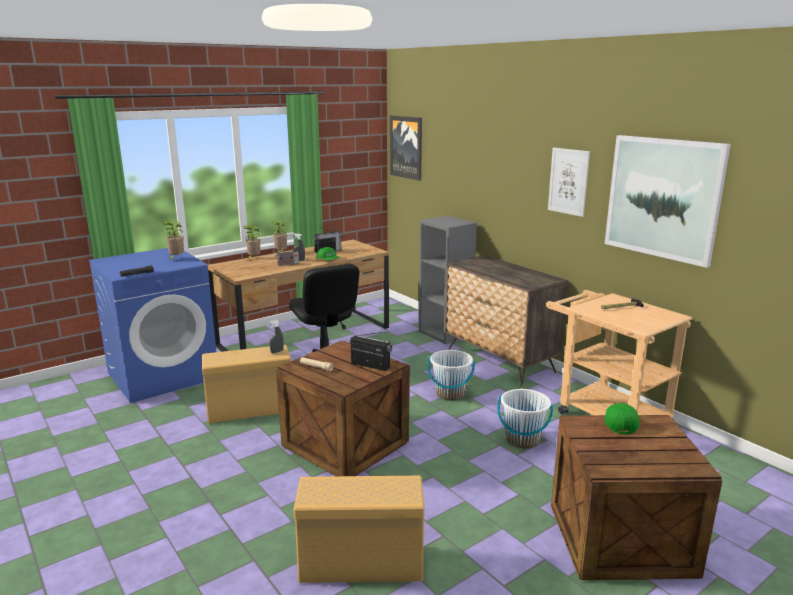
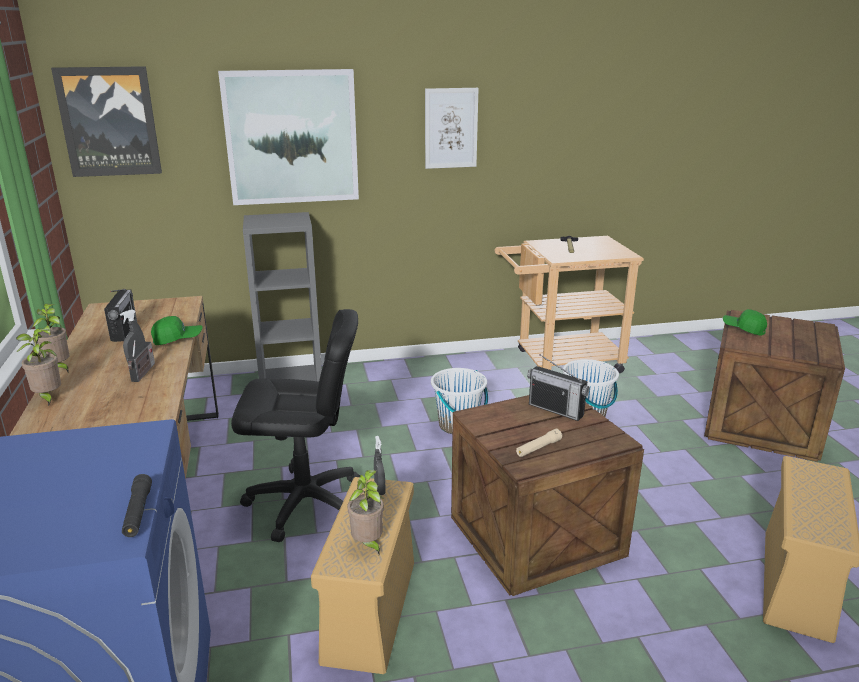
camera: 65 degrees left, 5 degrees up
potted plant [163,221,184,260] -> potted plant moved to [347,470,385,554]
radio [349,332,392,371] -> radio turned 105 degrees counterclockwise [527,354,590,421]
dresser [445,255,568,387] -> none
picture [605,135,731,268] -> picture moved to [218,69,359,205]

